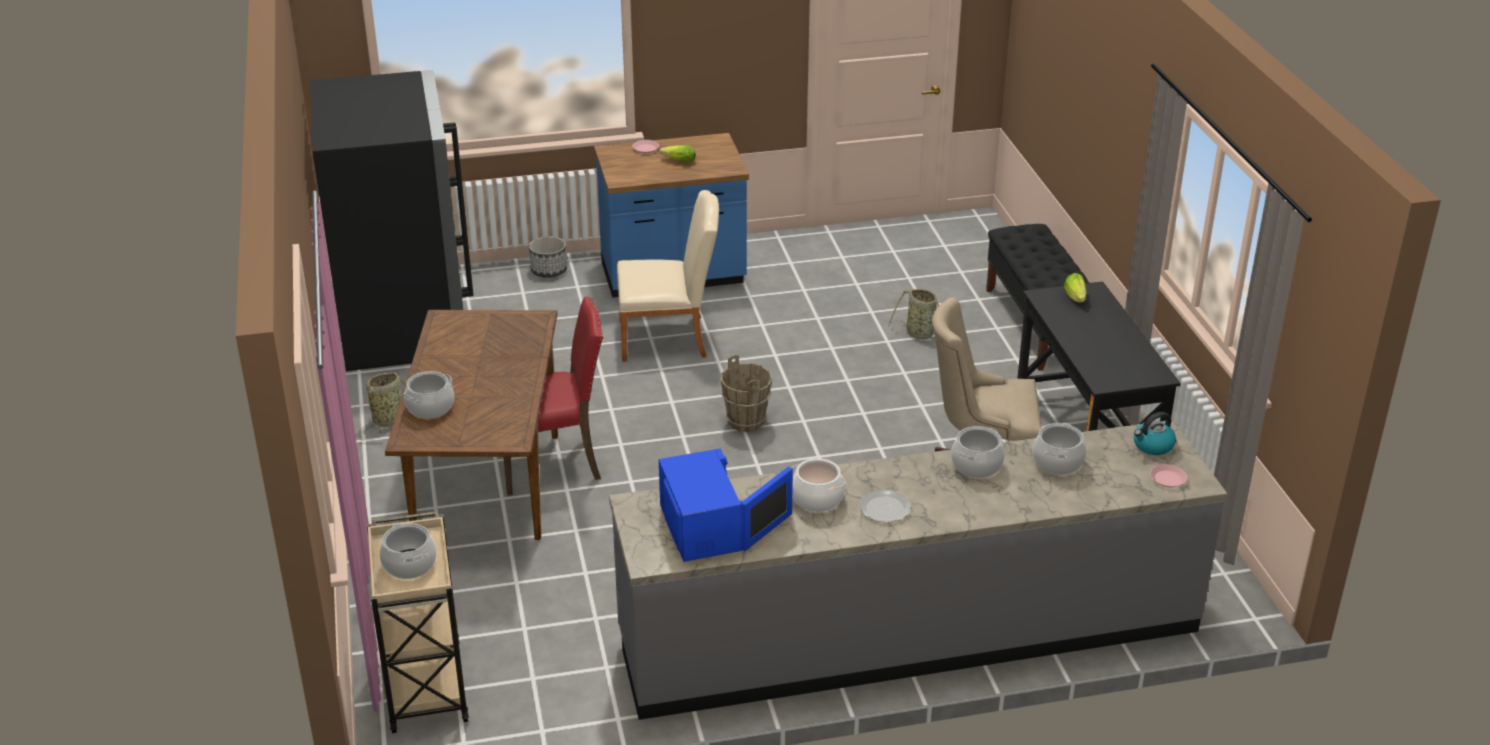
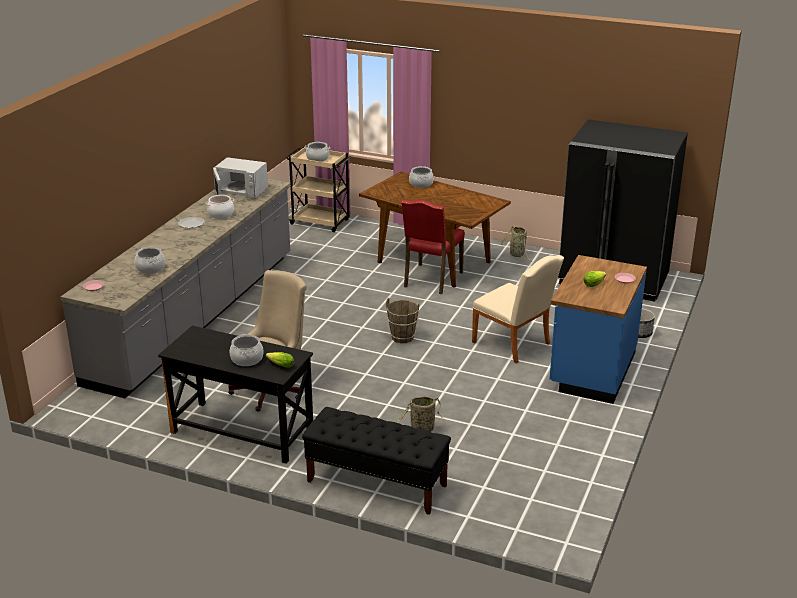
camera: 125 degrees right, 5 degrees down
beige chair [617,190,719,362] -> beige chair turned 75 degrees counterclockwise [472,255,564,364]
blue microwave [659,449,793,562] -> white microwave [213,157,268,199]
cooking pot [951,426,1005,478] -> cooking pot moved to [230,334,264,366]
kettle [1134,412,1176,455] -> none

